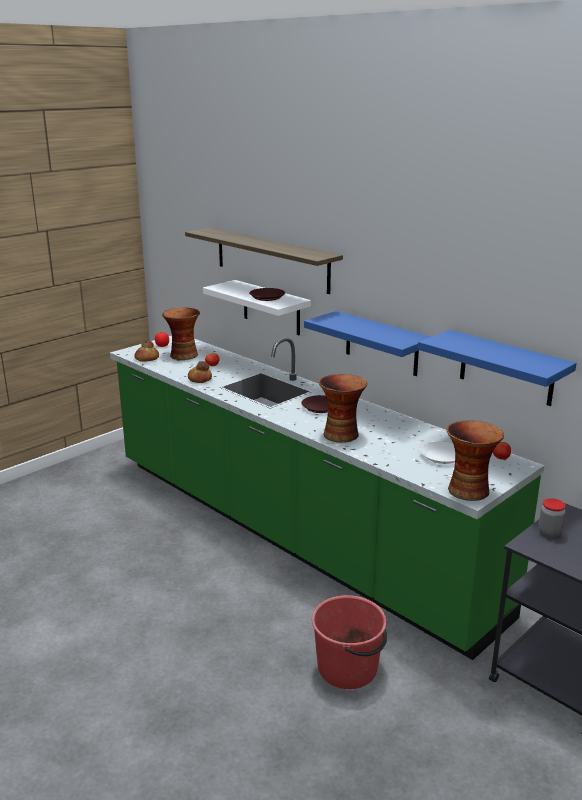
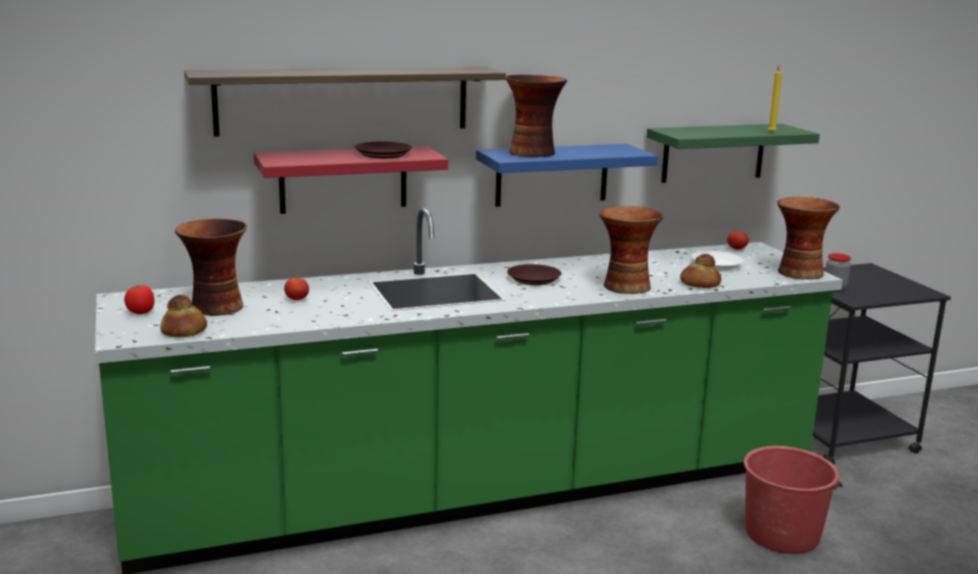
camera: 65 degrees left, 5 degrees down
bread [188,361,212,383] -> bread moved to [680,254,721,288]
white shelf [203,280,311,335] -> red shelf [254,146,448,214]
blue shelf [418,330,577,406] -> green shelf [647,124,820,183]
none -> vase [506,75,567,157]
none -> yellow candle [768,65,782,133]

